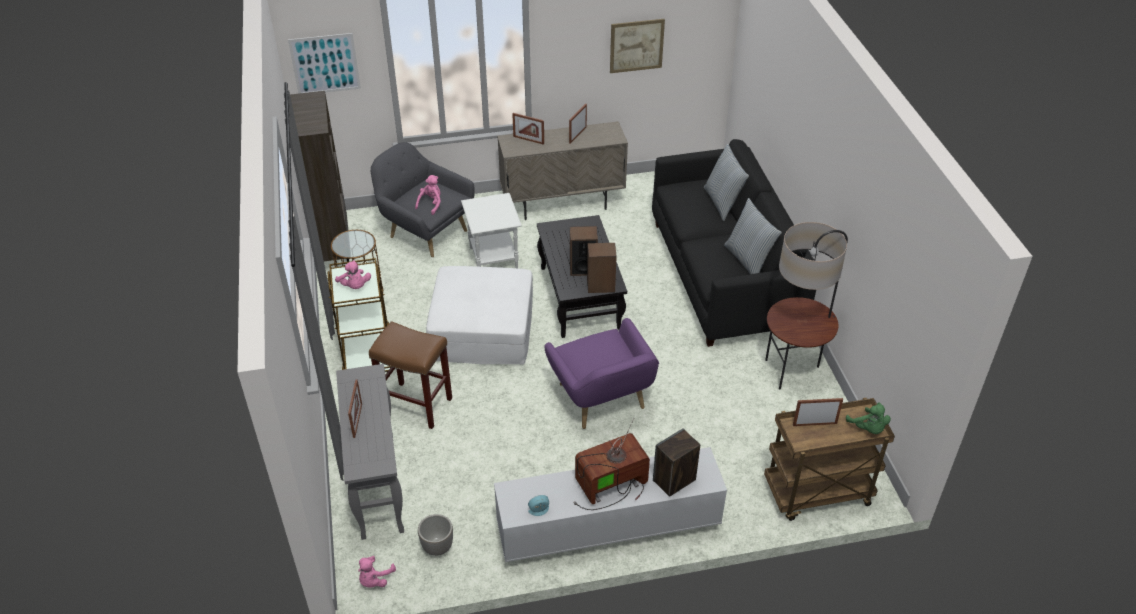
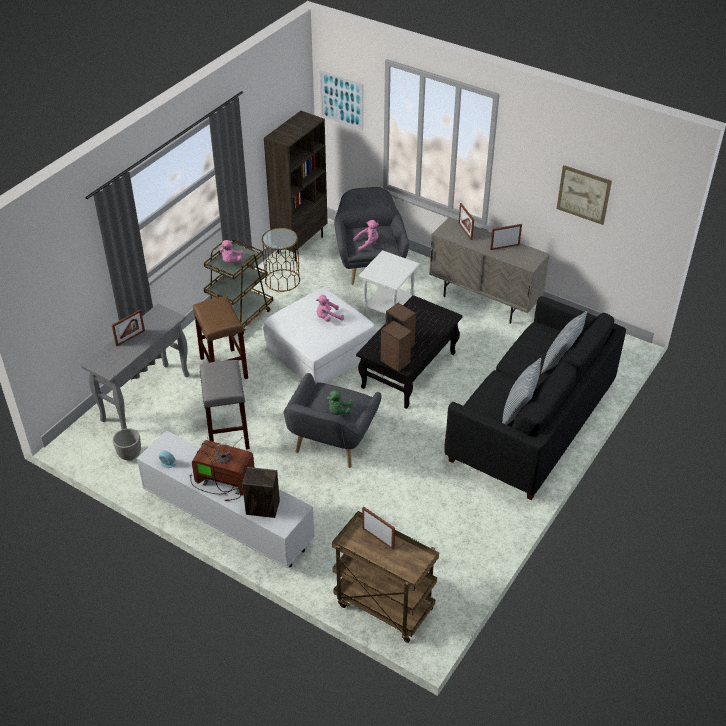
camera: 45 degrees right, 0 degrees up
pink plush toy [358,556,396,588] -> pink plush toy moved to [316,295,344,322]
purple armchair [545,318,659,429] -> grey armchair [283,373,382,468]
floor lamp [765,222,848,389] -> none
green plush toy [846,402,891,434] -> green plush toy moved to [327,391,353,415]
none -> grey stool [200,360,250,450]

